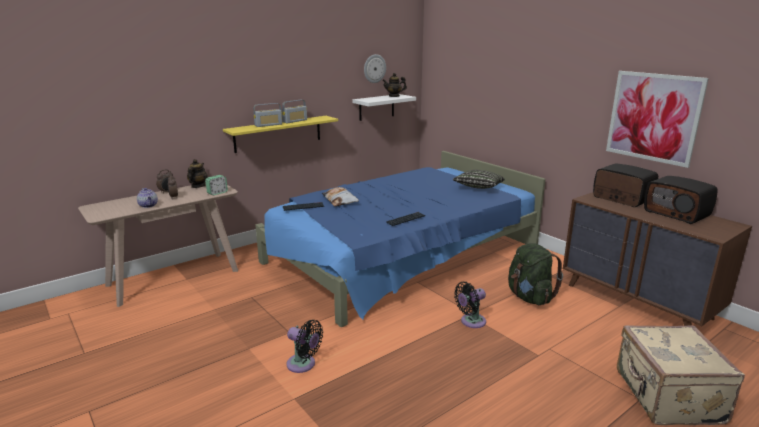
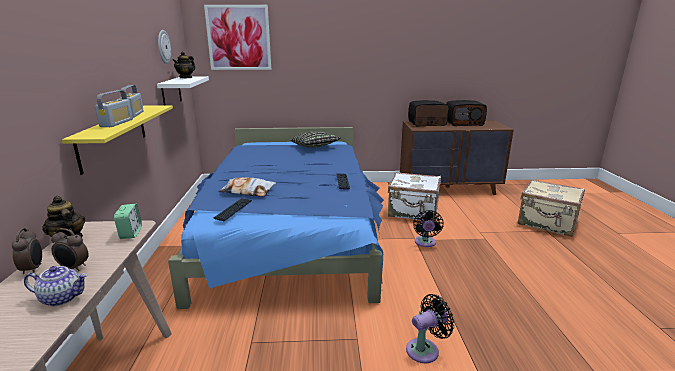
camera: 55 degrees left, 0 degrees up
green backpack [508,243,563,305] -> white suitcase [388,172,441,222]
picture [606,71,709,168] -> picture moved to [204,5,271,70]

